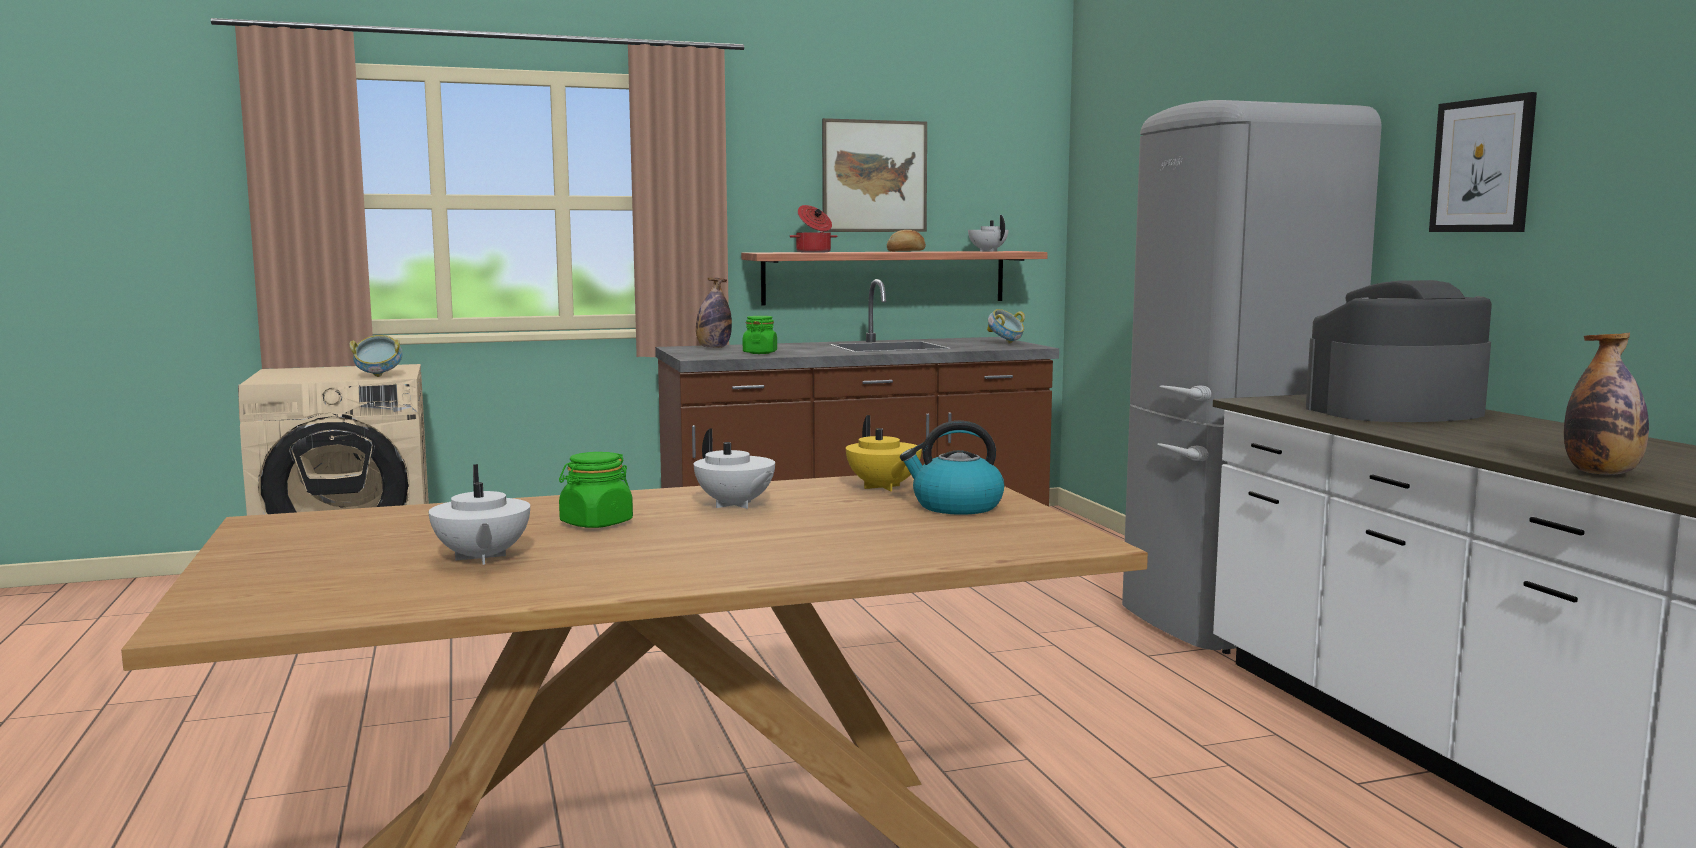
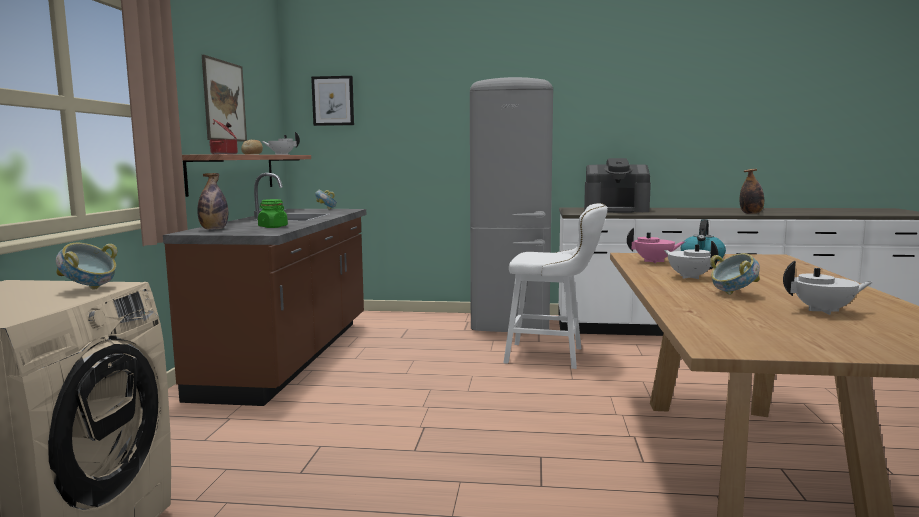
camera: 65 degrees left, 0 degrees up
green jar [559,452,633,528] -> bowl [710,253,760,295]
white teapot [694,428,775,509] -> white teapot turned 105 degrees counterclockwise [664,241,719,279]
yellow teapot [846,415,922,491] -> pink teapot [627,228,685,264]
coffee machine [1306,280,1492,422] -> coffee machine turned 90 degrees counterclockwise [584,158,651,213]
picture [1429,92,1537,232] -> picture moved to [311,76,354,126]
none -> white stool [503,203,607,369]

